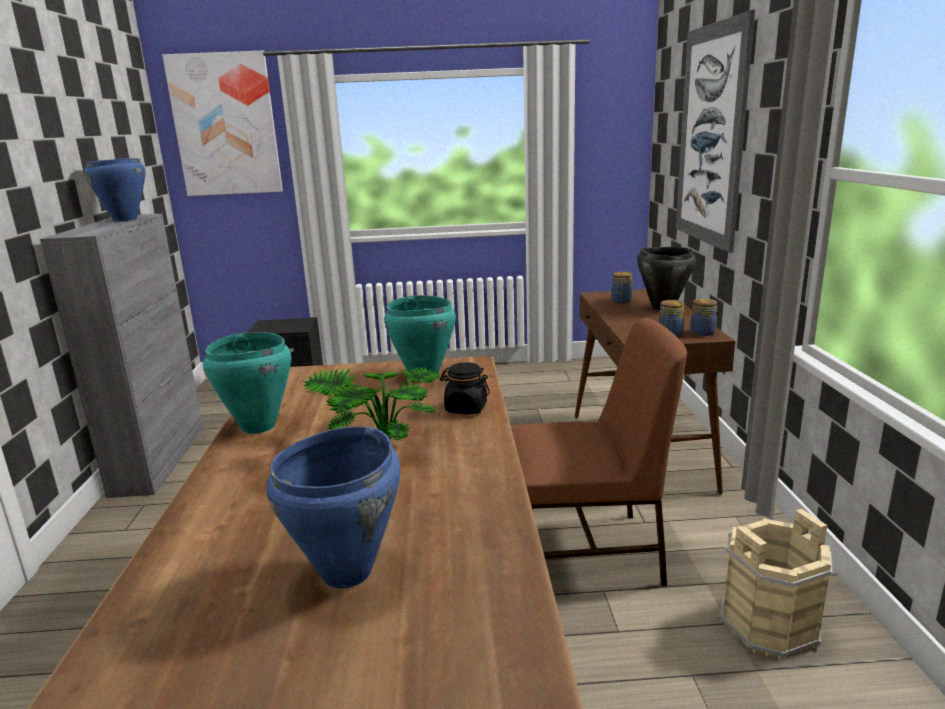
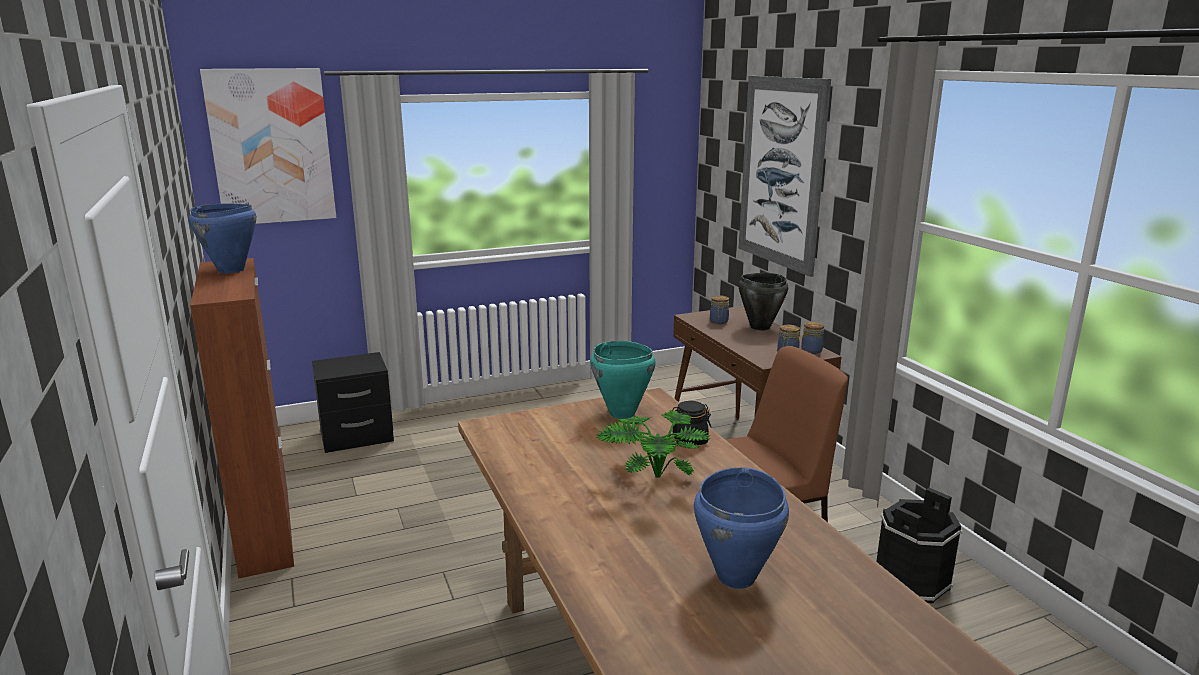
camera: 20 degrees left, 0 degrees up
grey cabinet [40,214,204,498] -> brown cabinet [190,258,294,579]
turquoise cooking pot [203,332,291,434] -> none
beige bucket [719,509,833,660] -> black bucket [876,488,963,604]

